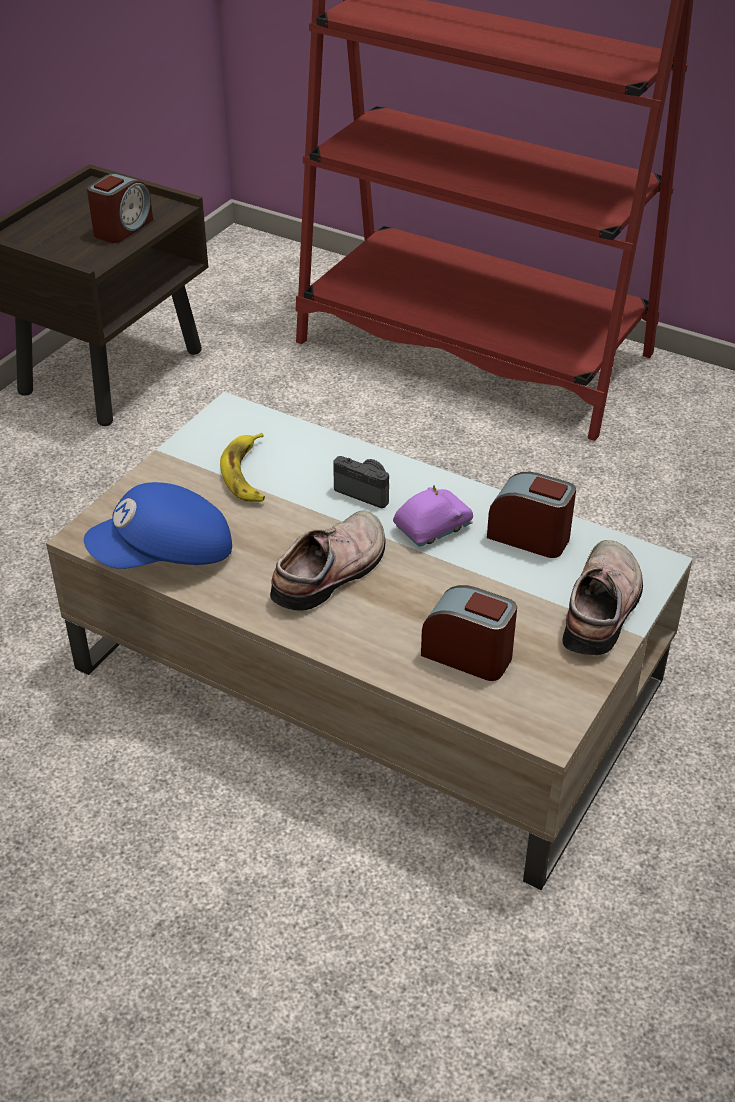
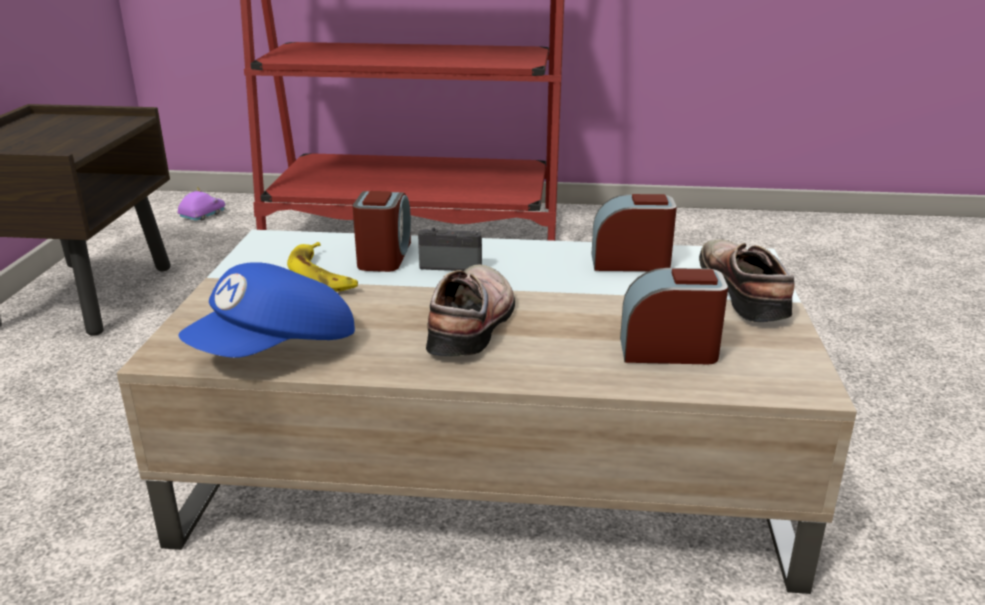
camera: 25 degrees left, 15 degrees down
alarm clock [87,173,153,243] -> alarm clock moved to [352,191,411,272]
purple toy car [393,485,473,547] -> purple toy car moved to [177,187,226,221]

